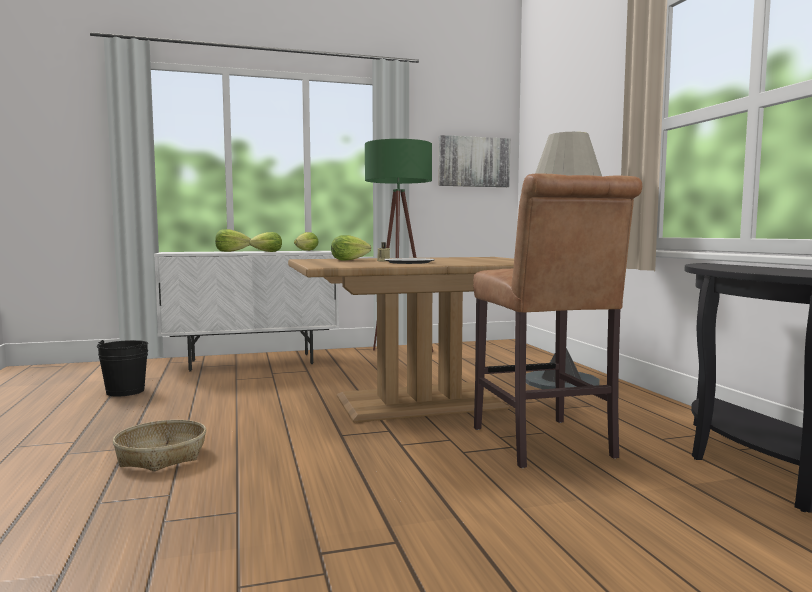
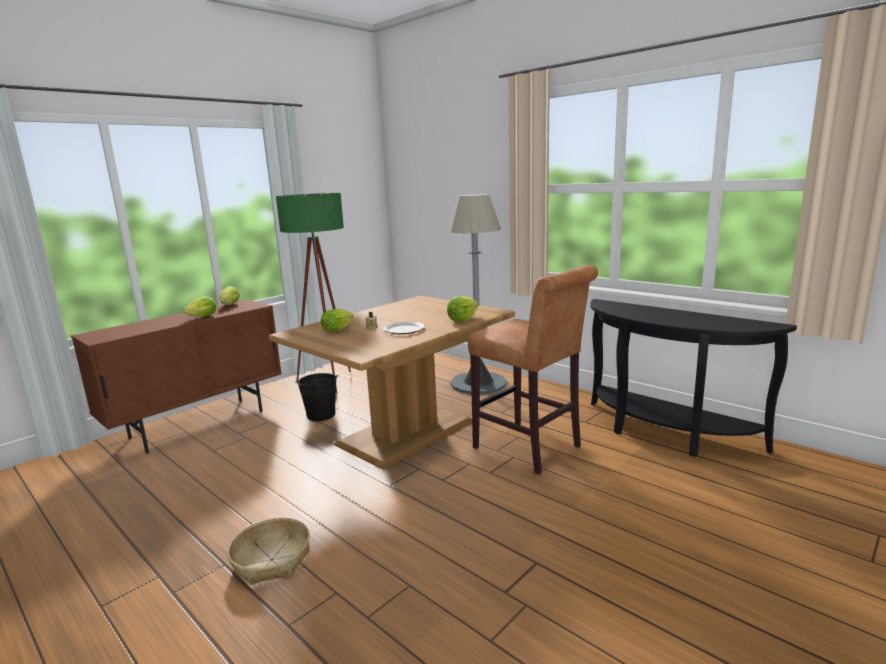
camera: 30 degrees left, 10 degrees up
black bucket [97,340,148,396] -> black bucket moved to [295,373,339,421]
white cabinet [154,251,339,372] -> brown cabinet [71,300,282,454]
lettuce [215,229,251,252] -> lettuce moved to [447,296,478,322]
picture [439,135,510,187] -> none

